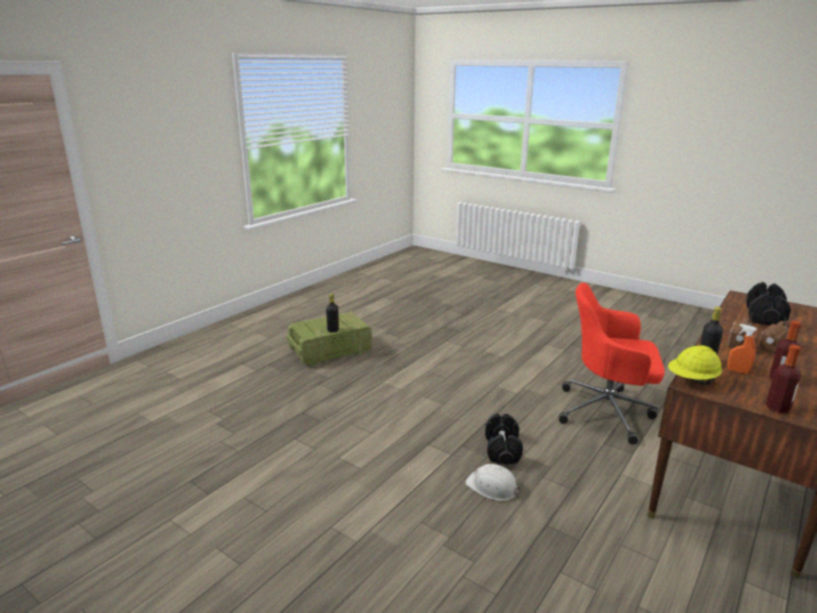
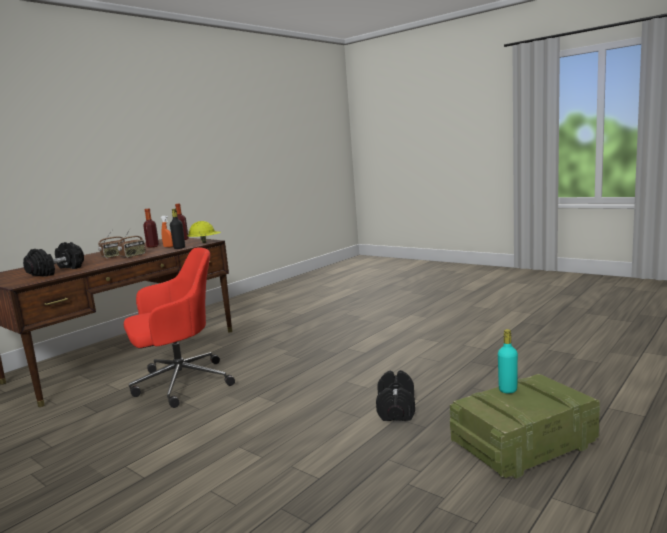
camera: 175 degrees left, 10 degrees down
black bottle [326,294,339,333] -> turquoise bottle [498,329,518,393]
white hard hat [465,464,522,501] -> none
black dumbbell [485,414,523,465] -> black dumbbell moved to [376,370,415,421]
red office chair [559,283,665,445] -> red office chair turned 45 degrees counterclockwise [124,247,235,408]

